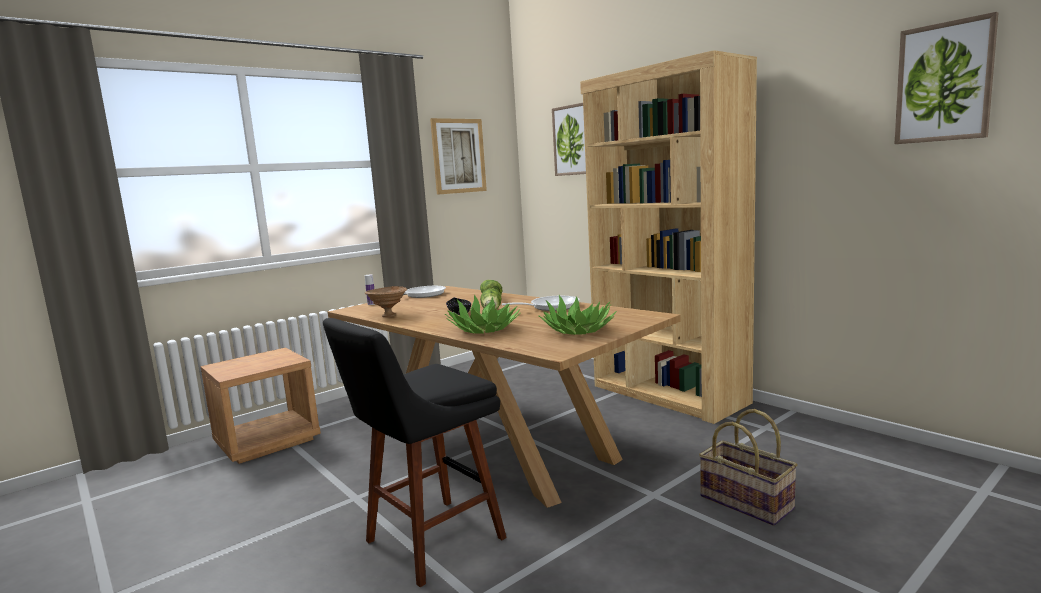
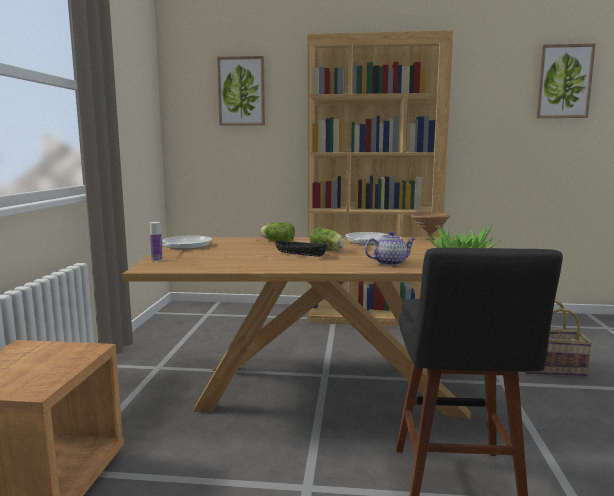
camera: 45 degrees left, 0 degrees up
brown bowl [365,286,407,317] -> brown bowl moved to [411,212,451,240]
picture [430,118,487,195] -> none
potted plant [445,295,520,334] -> teapot [365,231,416,266]

